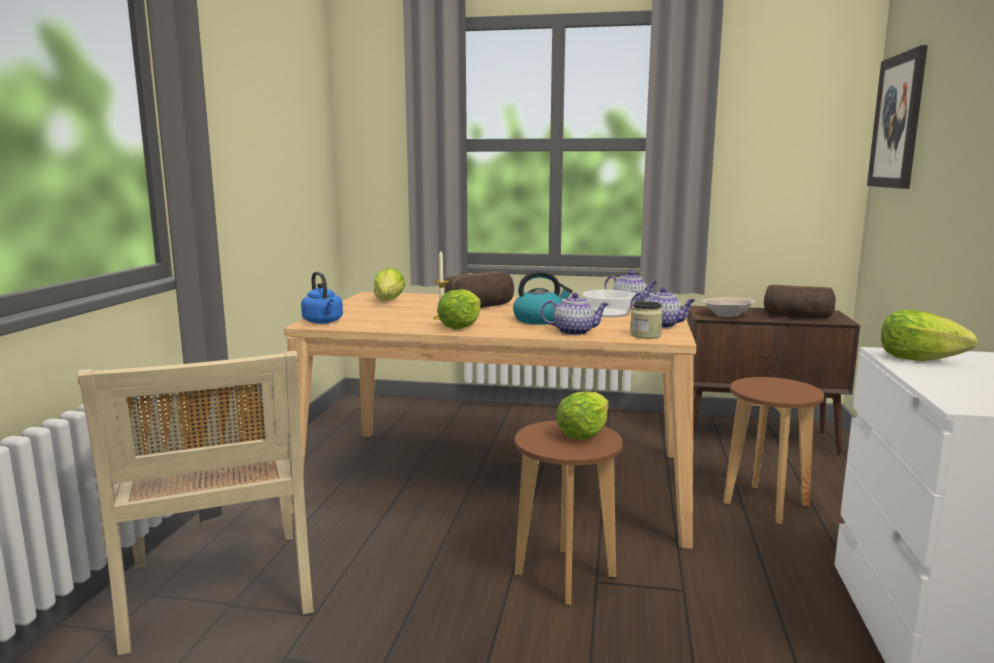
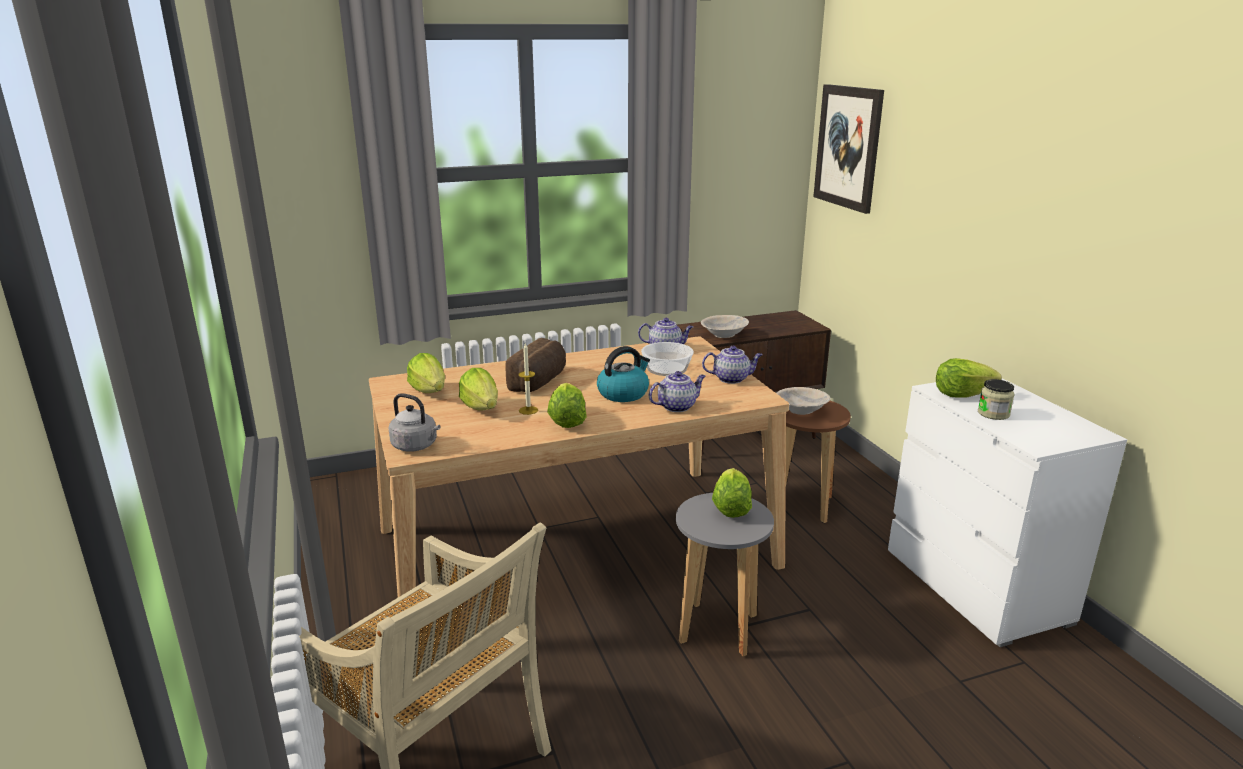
camera: 30 degrees left, 10 degrees up
blue kettle [301,272,343,324] -> grey kettle [389,393,440,452]
brown stool [515,420,623,605] -> grey stool [676,493,774,656]
jar [630,301,663,339] -> jar moved to [978,379,1014,420]
bread [764,285,836,318] -> none
none -> lettuce [459,368,498,411]
none -> beige bowl [776,387,830,415]

